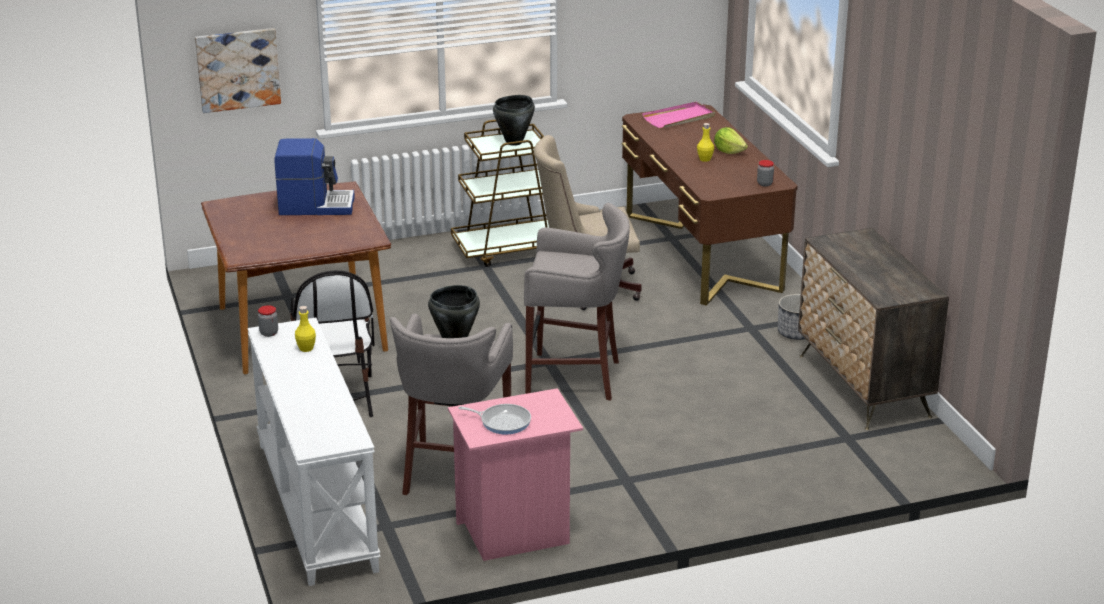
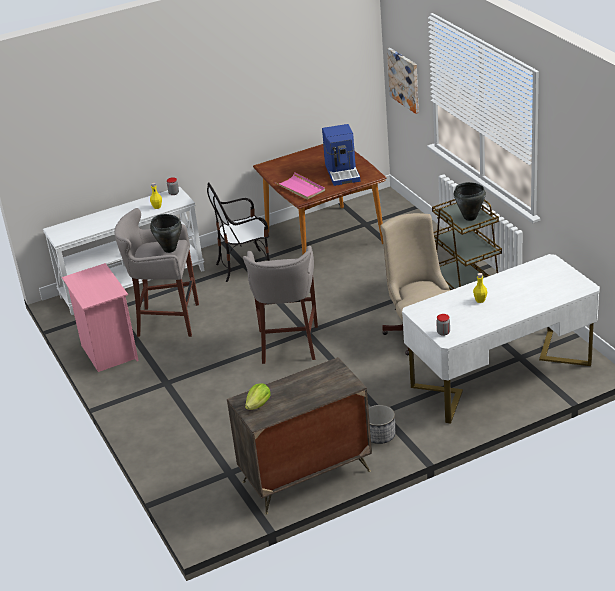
camera: 85 degrees right, 5 degrees up
frying pan [458,404,531,434] -> none
brown desk [621,104,798,306] -> white desk [402,254,600,423]
pink tray [642,102,715,128] -> pink tray moved to [275,172,325,200]
lettuce [714,127,748,154] -> lettuce moved to [245,383,271,410]

